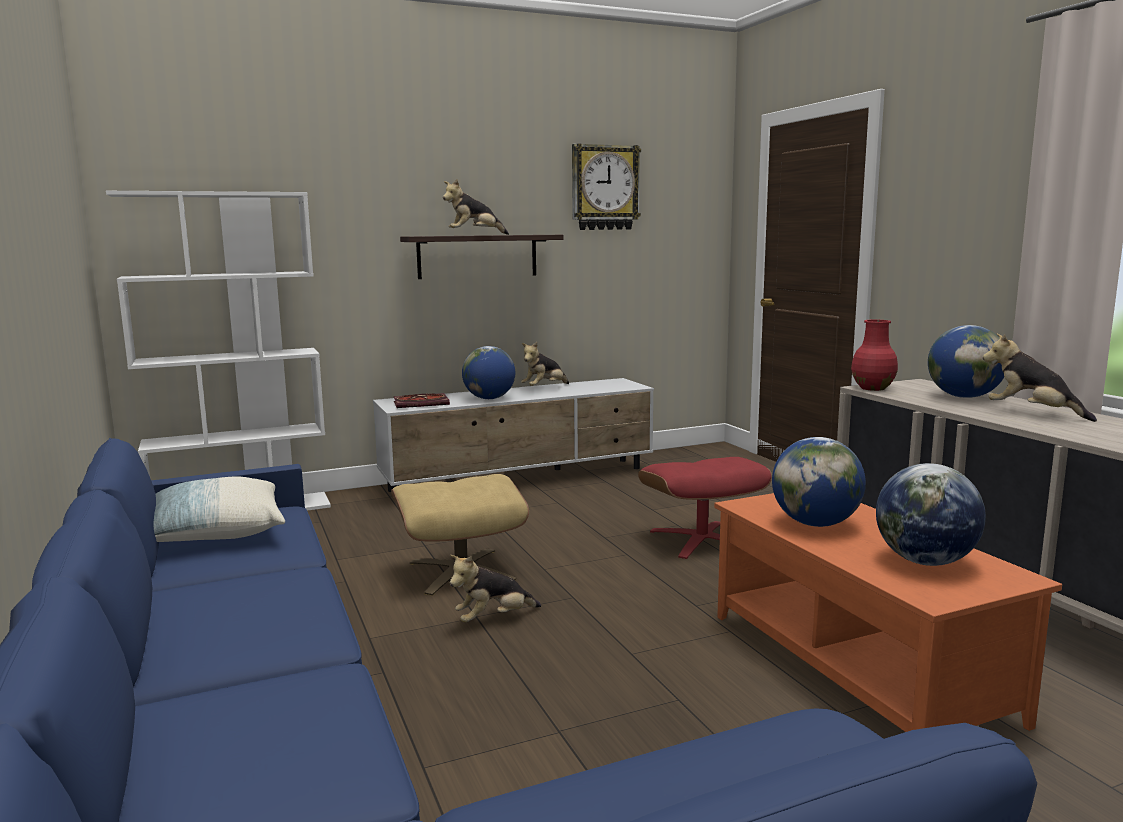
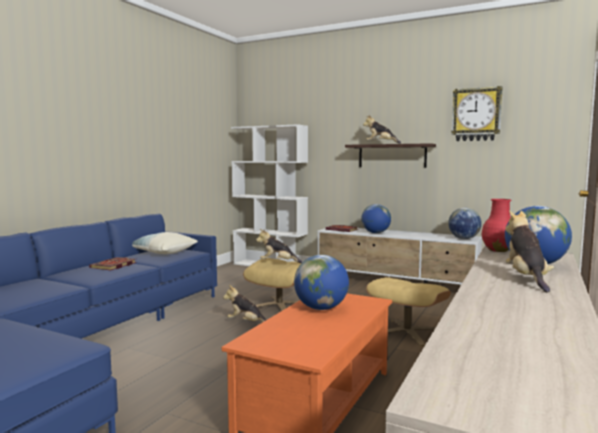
camera: 50 degrees right, 5 degrees down
plush toy [521,342,569,386] -> plush toy moved to [256,229,302,263]
red ottoman [638,457,772,559] -> beige ottoman [366,277,451,346]
globe [876,463,986,566] -> globe moved to [448,208,482,239]
none -> book [89,257,137,270]

